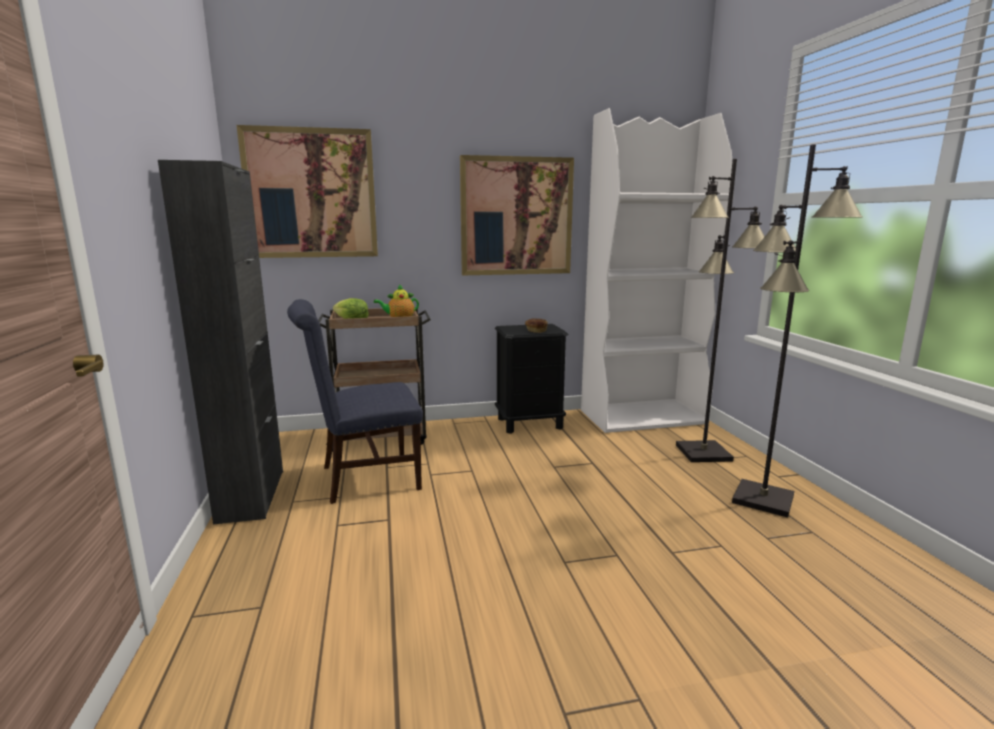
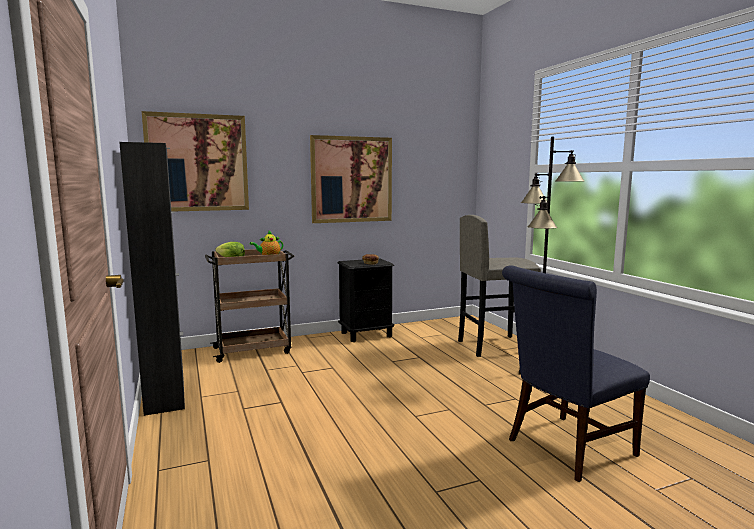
camera: 10 degrees left, 5 degrees down
blue chair [287,299,423,504] -> blue chair moved to [502,266,650,482]
white bookcase [581,108,734,433] -> none
black floor lamp [676,159,765,462] -> grey stool [458,215,541,357]

